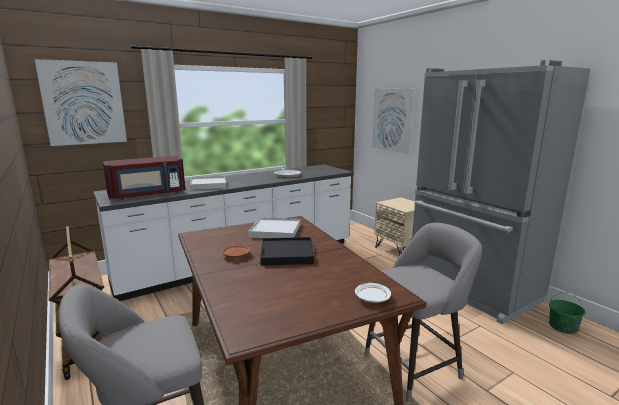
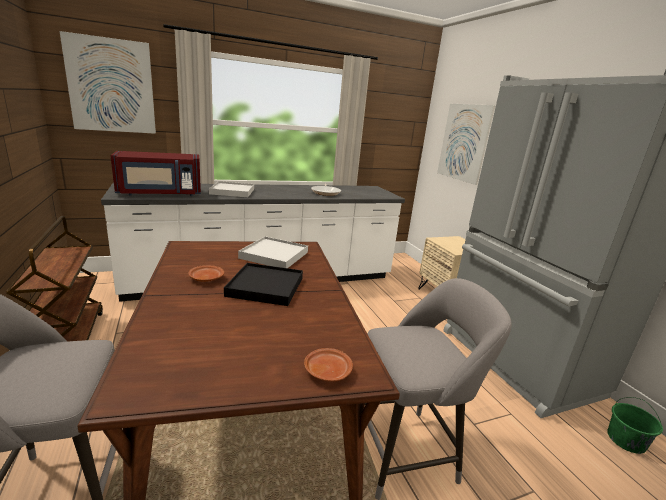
camera: 10 degrees right, 5 degrees up
white plate [355,283,391,303] -> brown plate [304,348,353,382]

